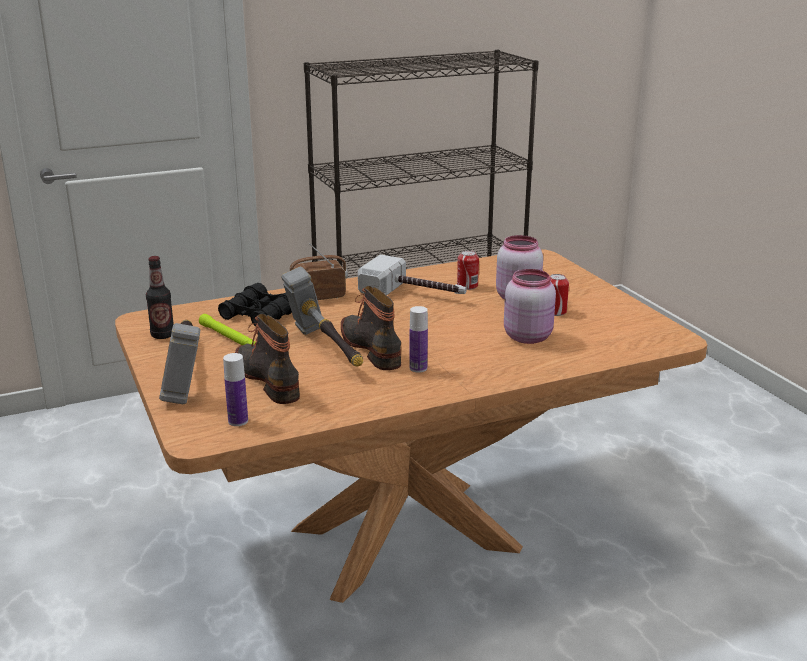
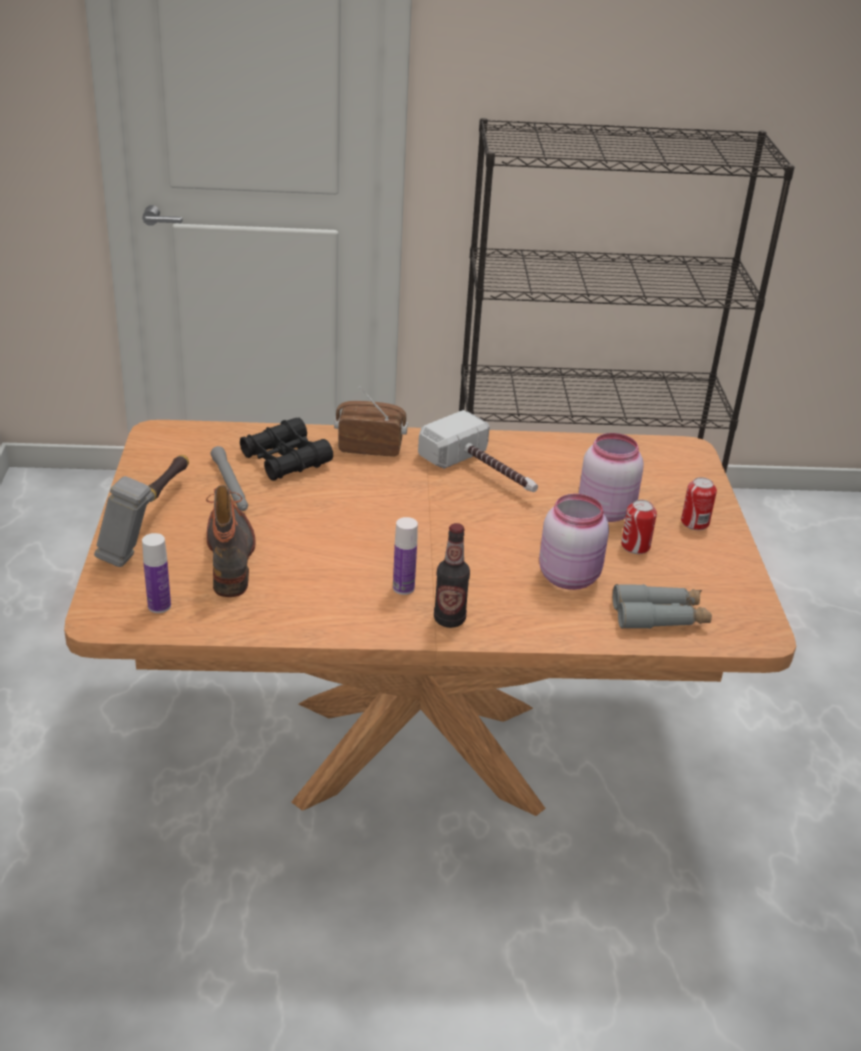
camera: 20 degrees right, 10 degrees up
bottle [146,256,174,339] -> bottle moved to [434,523,470,628]
green flashlight [199,314,256,345] -> grey flashlight [211,446,248,511]
hammer [281,267,363,367] -> none
boot [341,286,401,370] -> none
can [457,250,479,290] -> can moved to [681,477,717,530]
none -> grey binoculars [613,584,712,629]

